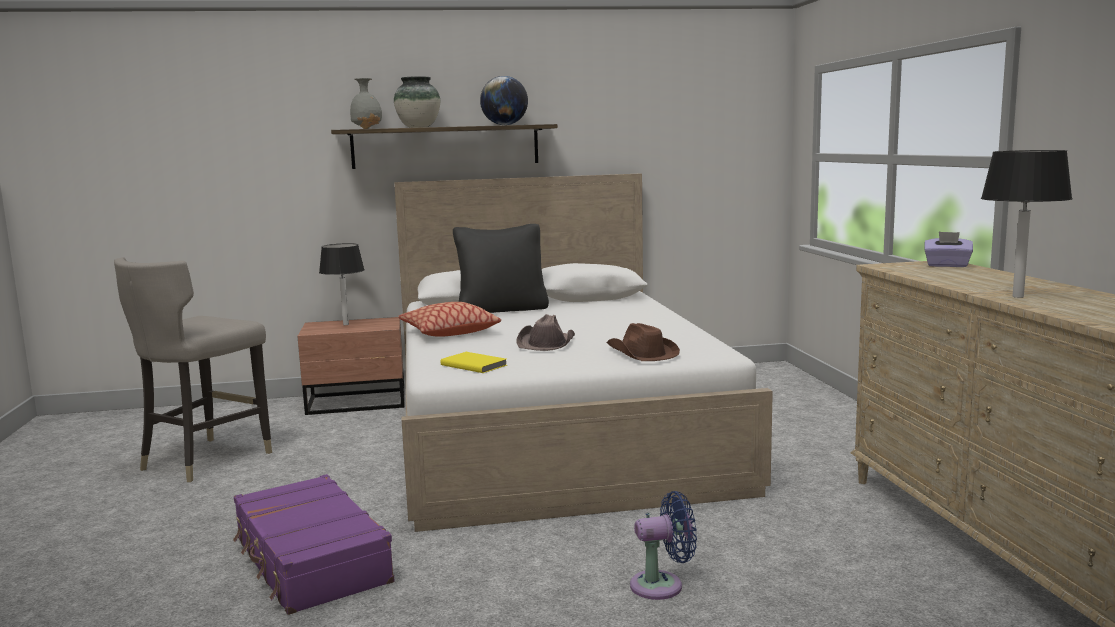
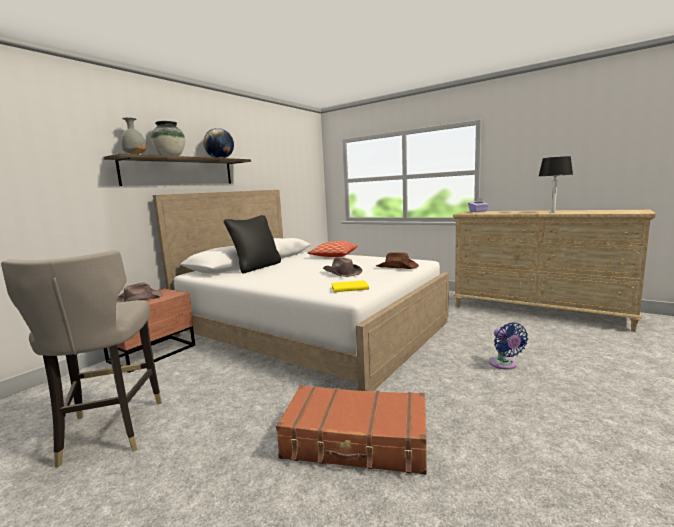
camera: 45 degrees left, 0 degrees up
purple suitcase [233,474,395,615] -> brown suitcase [276,385,427,475]
black table lamp [319,243,365,325] -> brown hat [116,283,163,303]
pillow [398,302,501,337] -> pillow moved to [307,241,358,257]
blue fan [630,491,697,600] -> blue fan turned 135 degrees clockwise [489,322,528,370]

